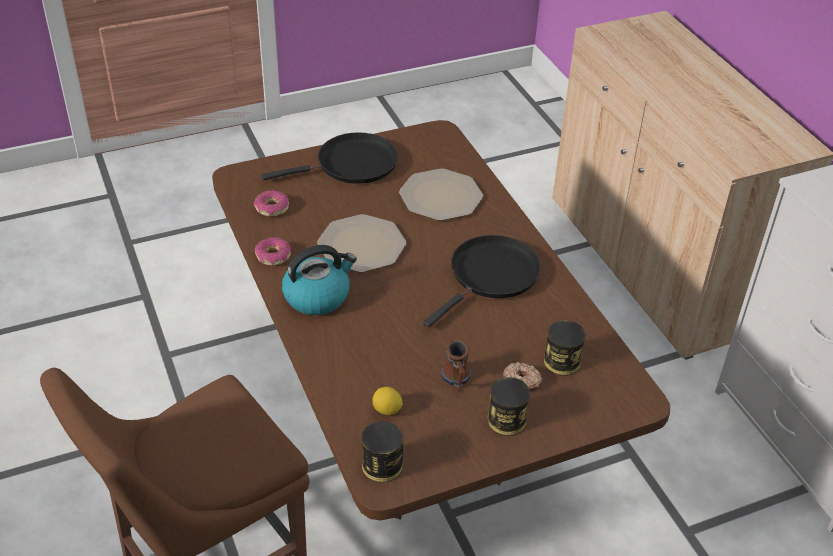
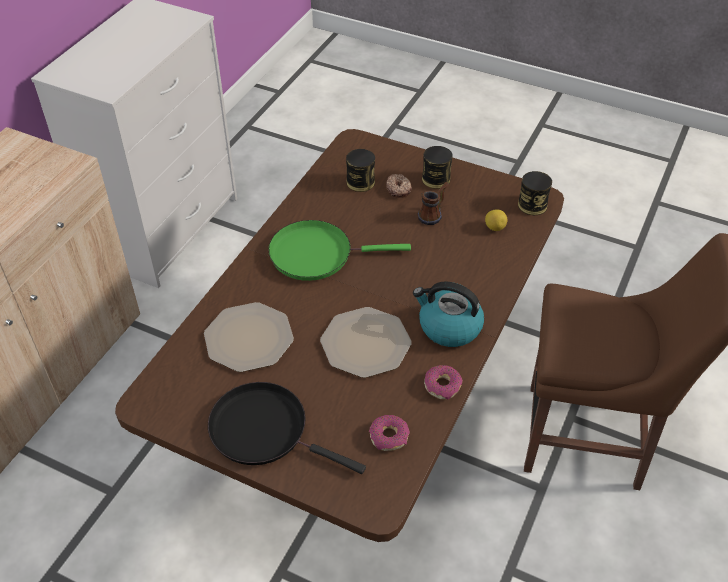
camera: 130 degrees left, 5 degrees up
black frying pan [423,235,541,328] -> green frying pan [268,220,411,281]

